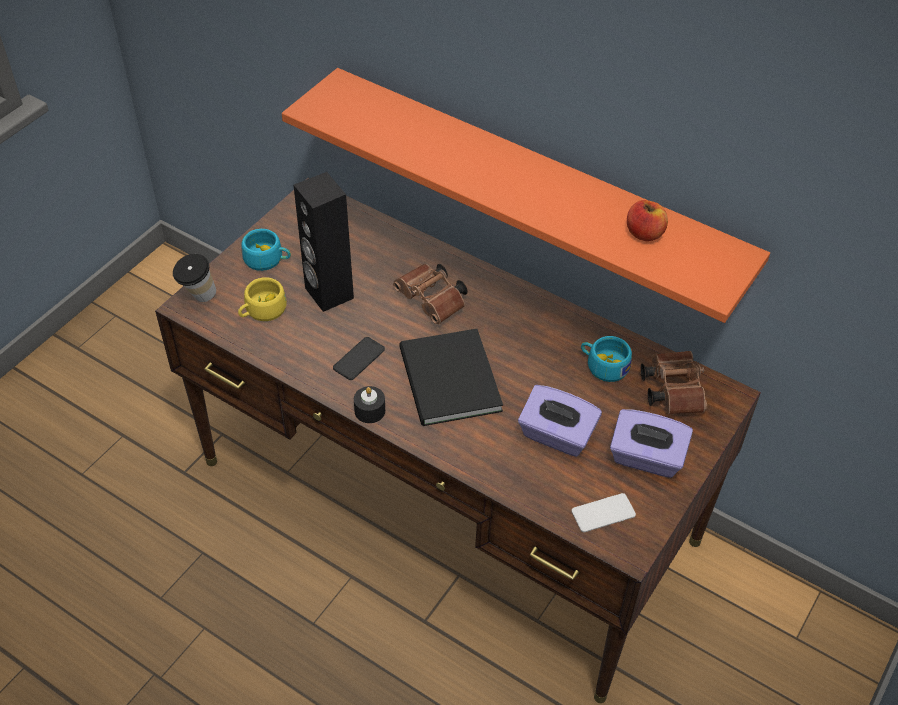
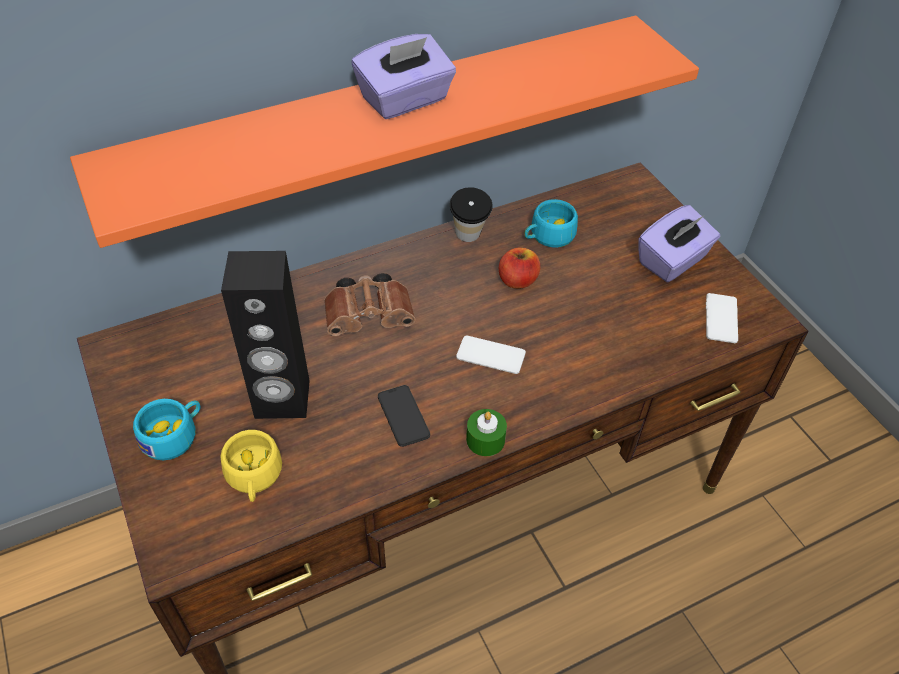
camera: 60 degrees left, 0 degrees up
cup [173,254,216,302] -> cup moved to [450,187,493,242]
black candle [354,386,385,423] -> green candle [466,409,507,456]
black book [400,329,503,426] -> phone [456,335,526,374]
purple tissue box [518,385,602,457] -> purple tissue box moved to [352,34,456,119]
apple [627,200,668,241] -> apple moved to [499,248,540,289]
brown binoculars [640,351,707,414] -> none

